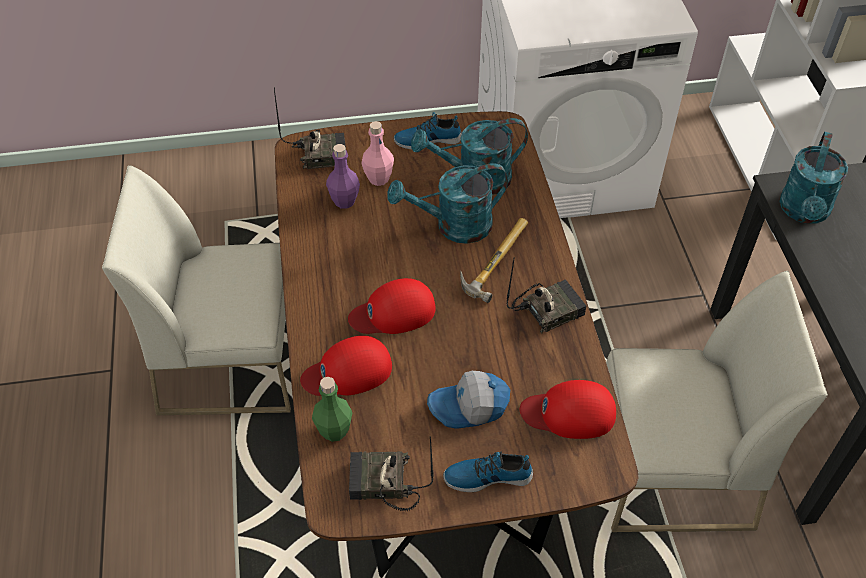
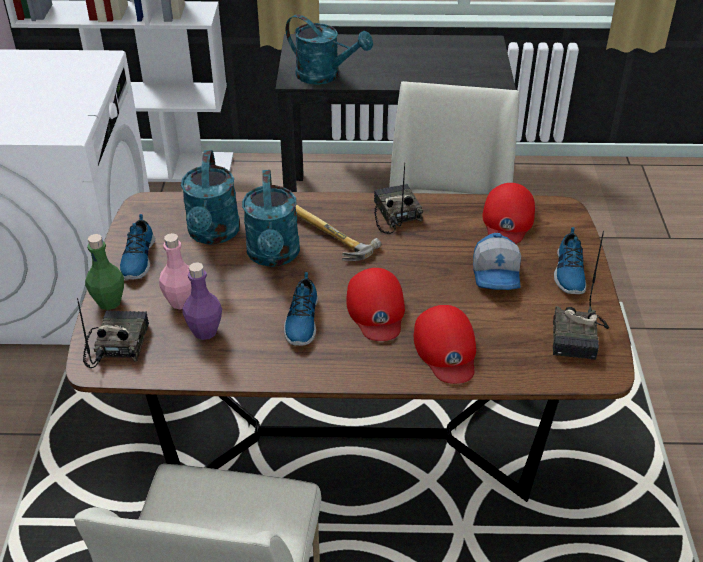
camera: 80 degrees left, 10 degrees down
green bottle [312,377,352,442] -> green bottle moved to [85,234,124,310]
none -> shoe [284,272,318,346]

